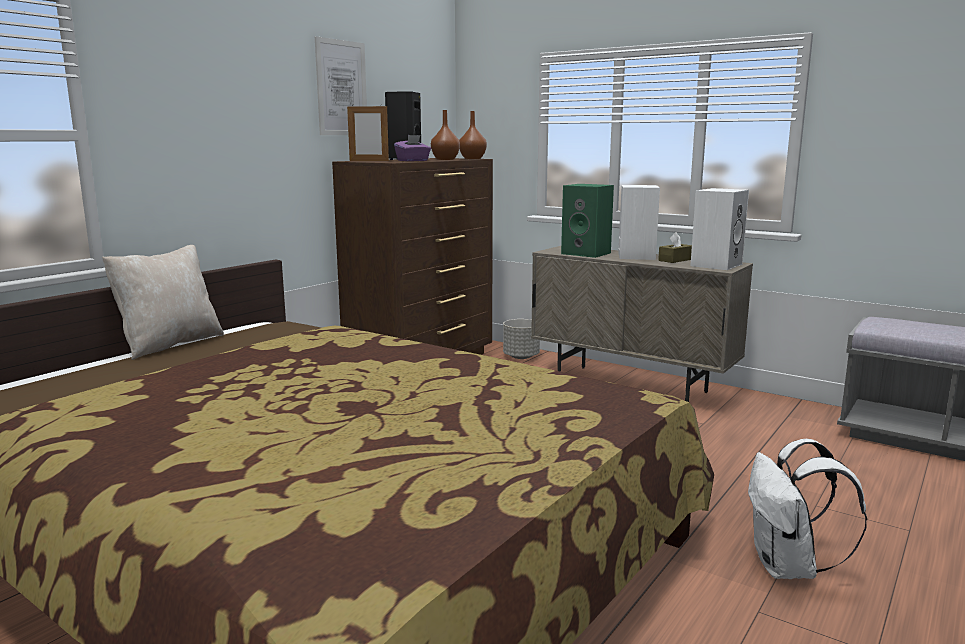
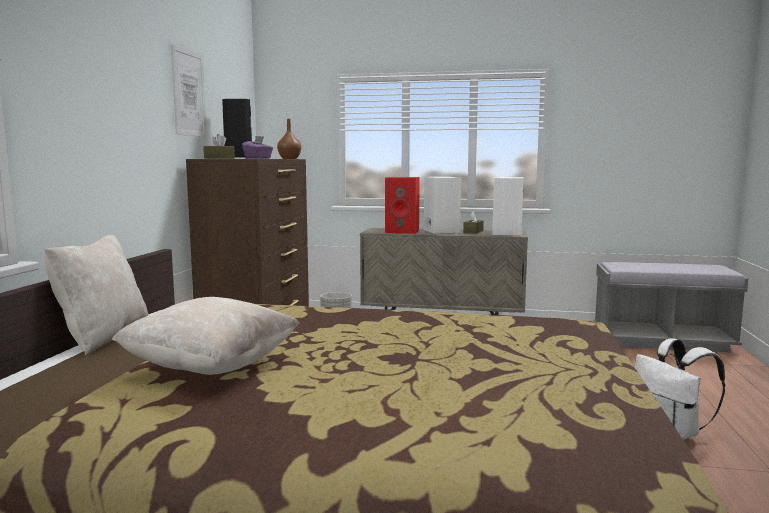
camera: 25 degrees left, 5 degrees down
picture frame [347,104,389,161] -> brown tissue box [204,134,235,159]
brown vase [431,110,460,160] -> none
green speaker [561,184,614,258] -> red speaker [385,177,420,234]
none -> beige pillow [112,297,300,375]

